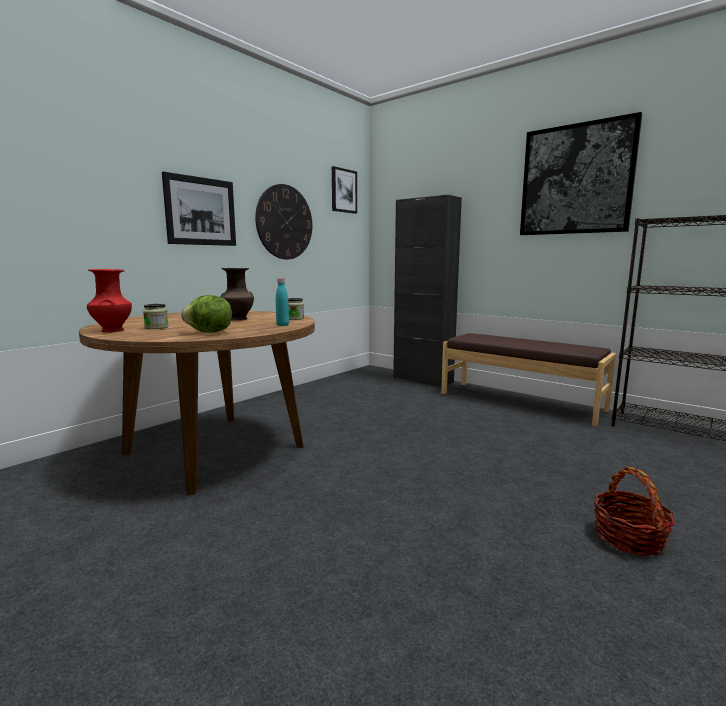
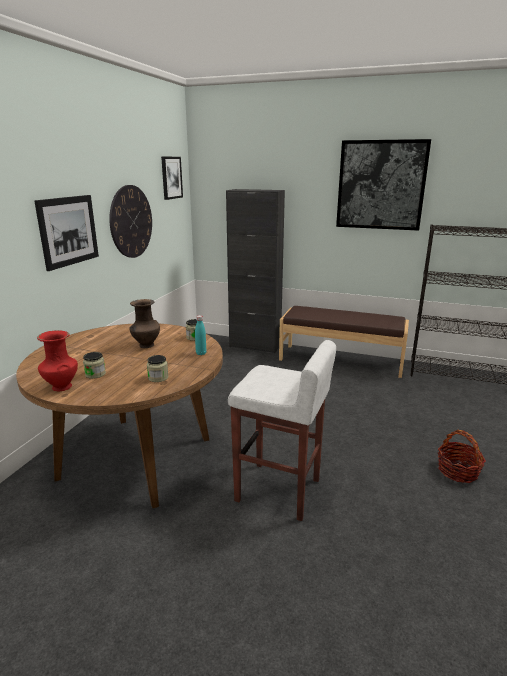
camera: 20 degrees left, 10 degrees up
lettuce [181,295,232,333] -> jar [147,355,168,382]
none -> white stool [228,340,336,521]

